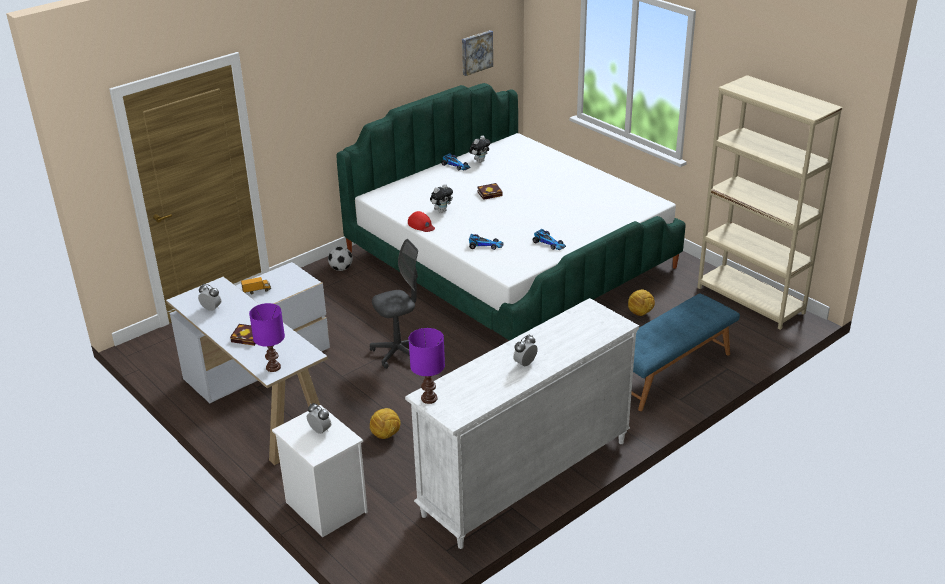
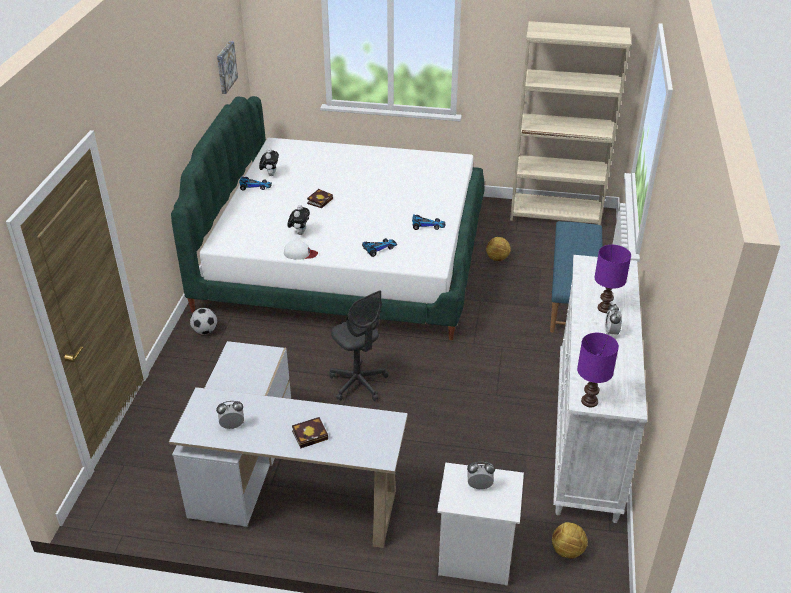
camera: 40 degrees left, 5 degrees up
toy truck [241,277,271,294] -> none
purple table lamp [249,303,285,372] -> purple table lamp moved to [594,245,631,313]
grey office chair [370,239,418,369] -> grey office chair turned 120 degrees clockwise [329,290,388,401]
football [370,408,401,439] -> football moved to [552,522,588,559]
red cap [408,211,435,232] -> white cap [284,240,318,260]

